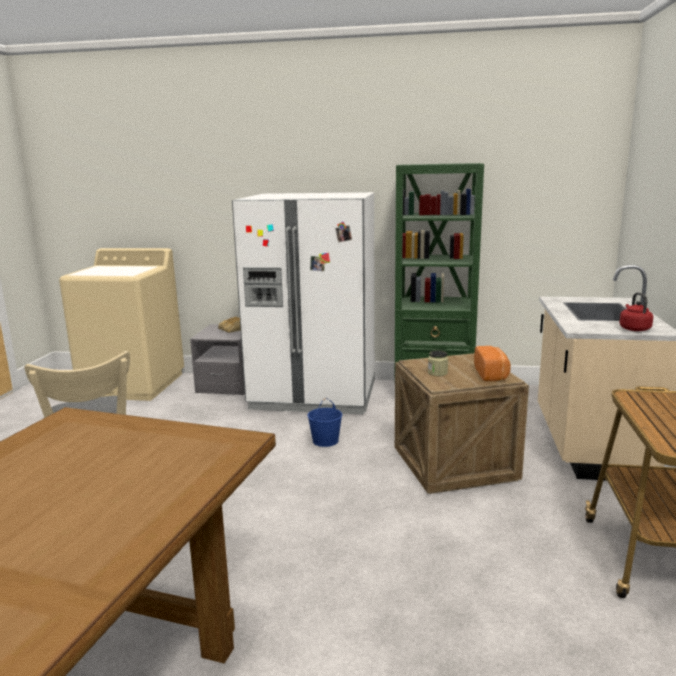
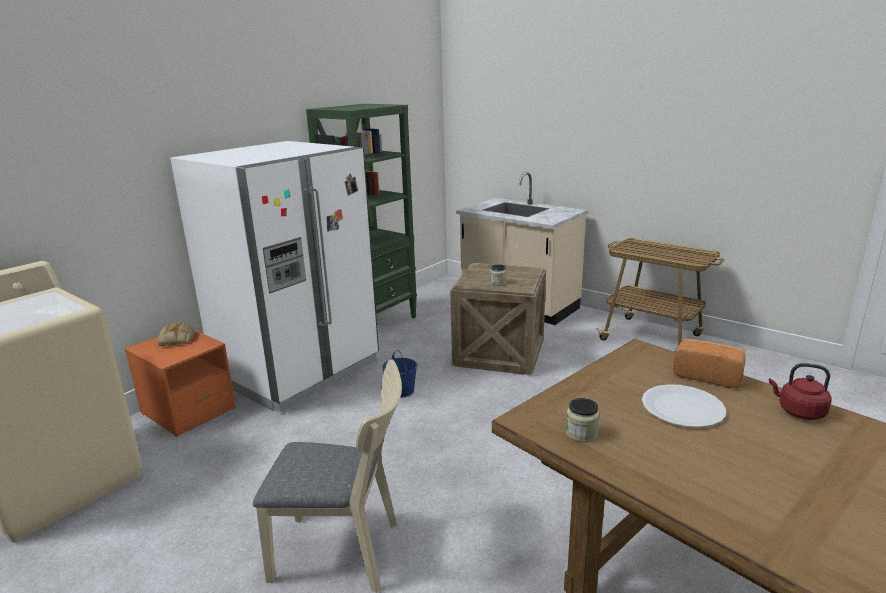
camera: 60 degrees left, 5 degrees up
grey nightstand [190,324,245,395] -> orange nightstand [125,330,236,437]
bread [474,346,511,381] -> bread moved to [673,339,746,388]
red kettle [619,292,653,331] -> red kettle moved to [769,363,832,420]
none -> jar [566,398,599,442]
none -> white plate [642,384,726,428]

